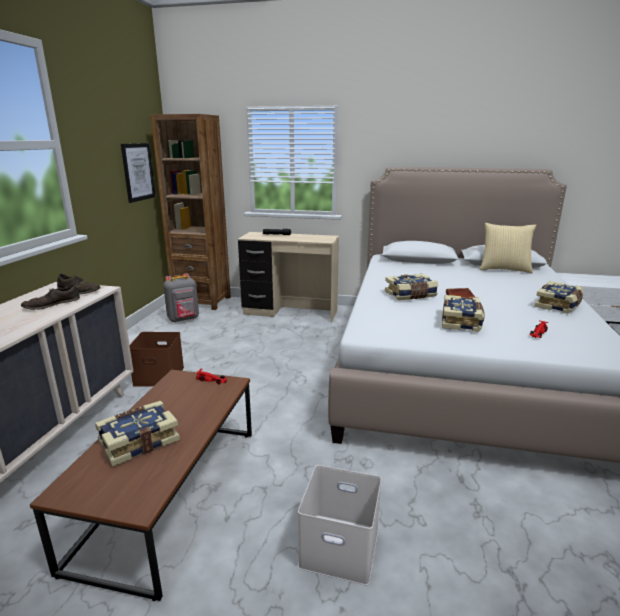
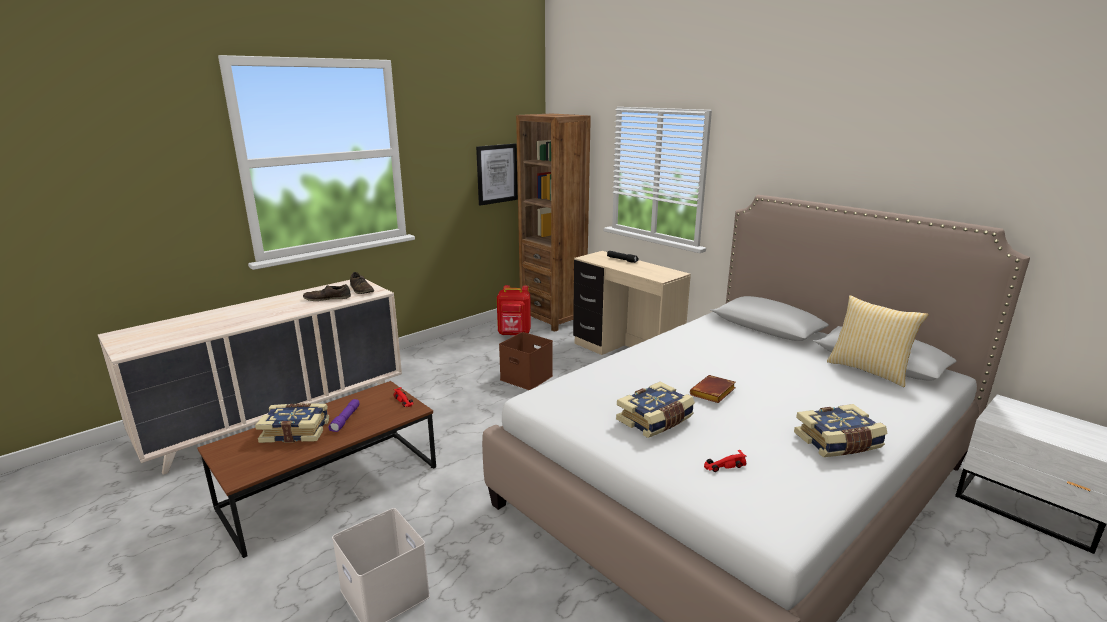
camera: 35 degrees right, 0 degrees up
brown storage box [130,332,184,387] -> brown storage box moved to [499,332,553,390]
grey backpack [163,273,199,323] -> red backpack [497,285,531,335]
book [385,274,438,300] -> none
none -> purple flashlight [328,399,360,432]

